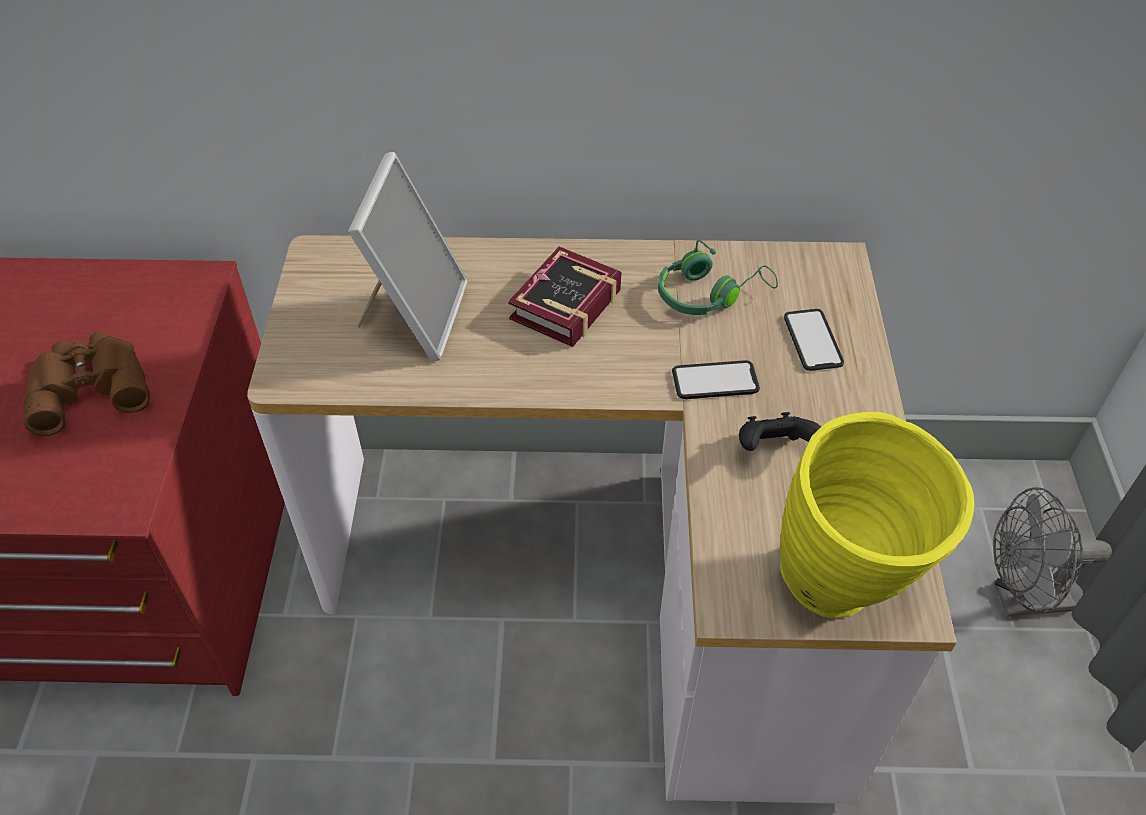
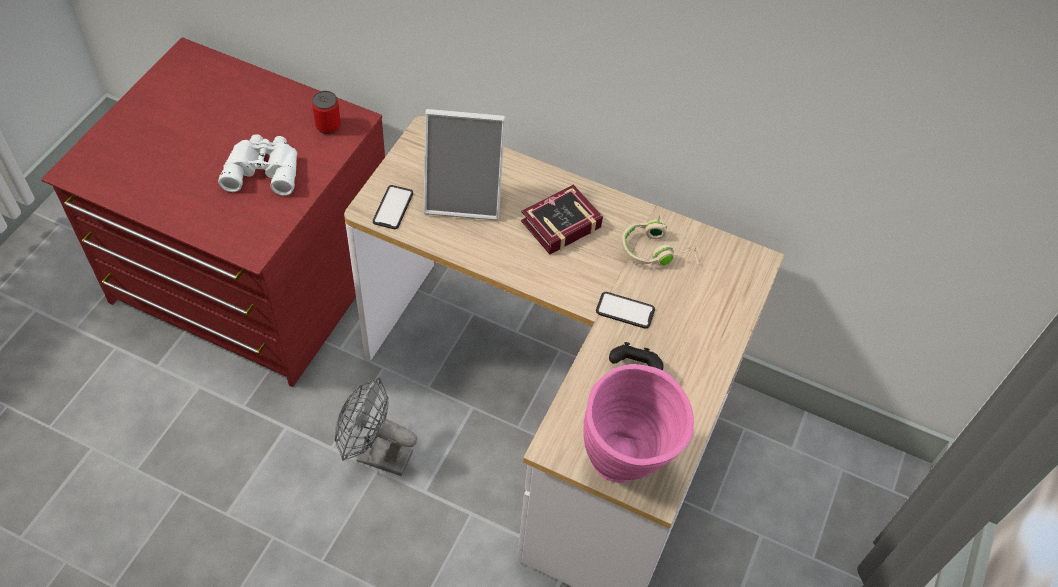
camera: 20 degrees right, 5 degrees up
brown binoculars [23,332,150,436] -> white binoculars [218,134,298,196]
picture frame [348,152,468,361] -> picture frame turned 60 degrees clockwise [424,109,505,220]
green headphones [658,240,778,315] -> beige headphones [622,215,701,266]
yellow vase [780,412,974,618] -> pink vase [583,364,694,483]
phone [784,309,844,371] -> phone moved to [373,185,413,229]
grey fan [993,487,1112,617] -> grey fan moved to [335,378,417,476]
none -> can [312,91,341,134]

